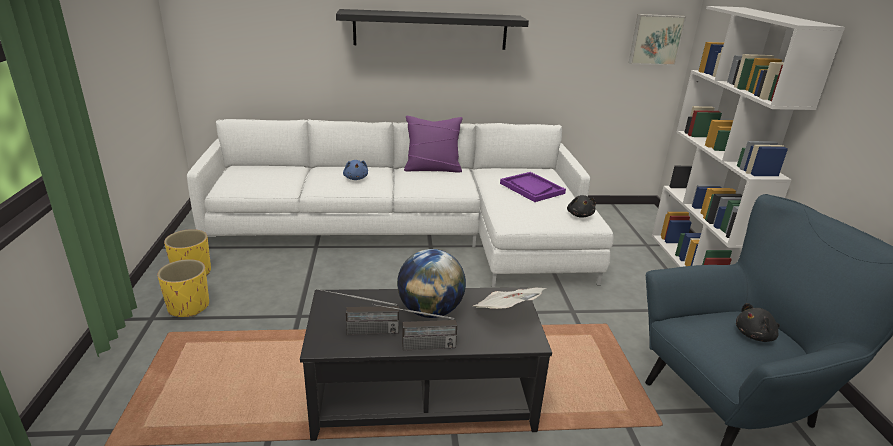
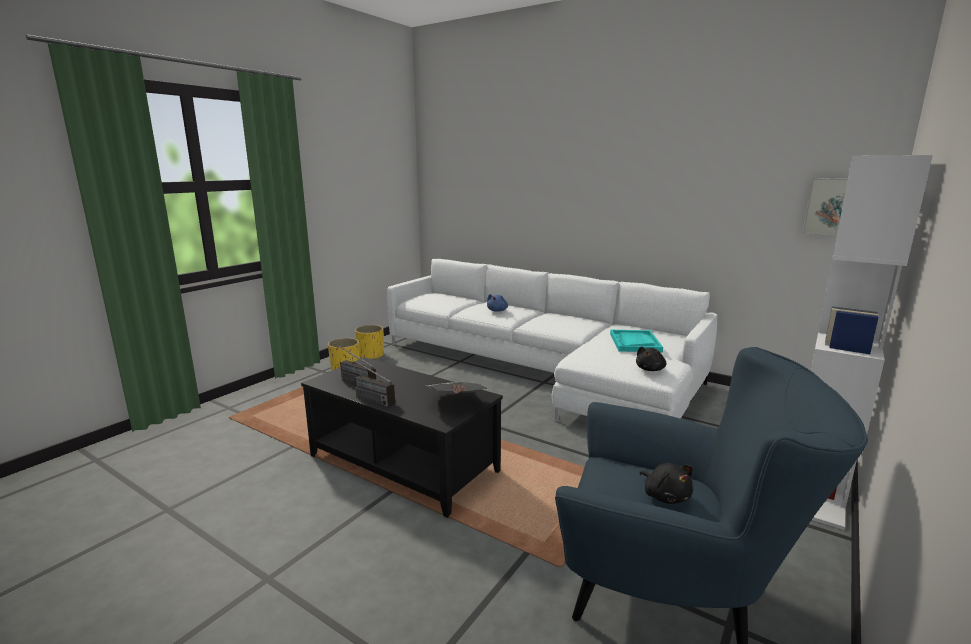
camera: 40 degrees right, 10 degrees down
black shelf [336,9,529,50] -> none
globe [397,249,466,318] -> none
purple pillow [404,116,462,173] -> none
purple tray [500,172,566,202] -> turquoise tray [610,330,663,352]
black plush toy [736,303,780,342] -> black plush toy turned 135 degrees counterclockwise [639,463,693,504]

